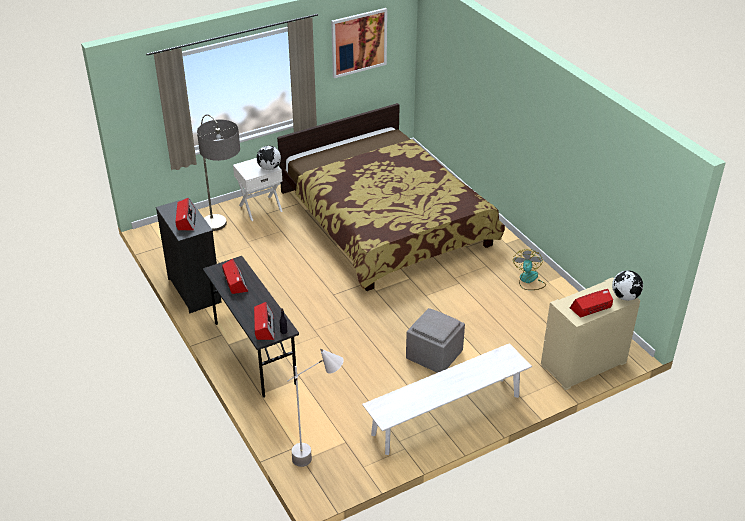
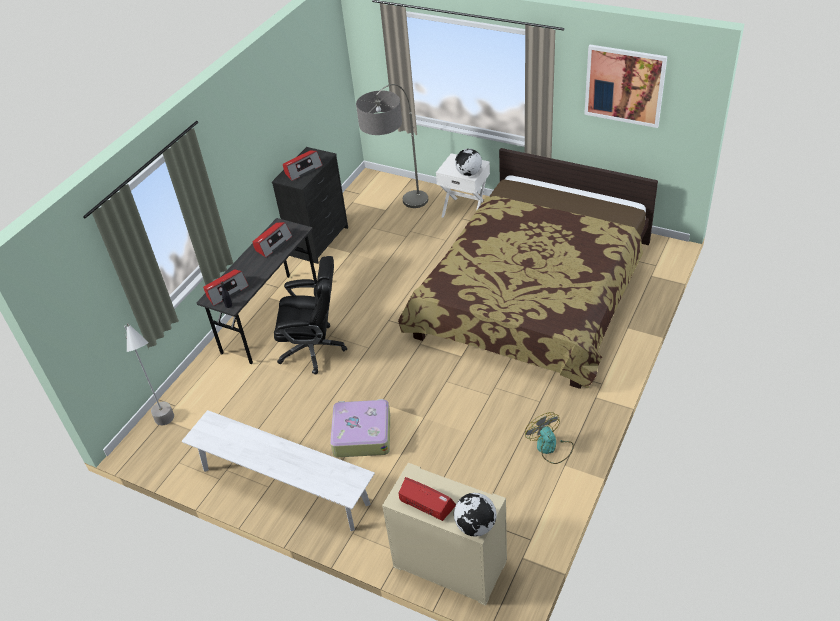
camera: 60 degrees right, 5 degrees up
grey ottoman [406,308,465,373] -> suitcase [330,399,390,457]
fan [513,249,546,290] -> fan turned 90 degrees counterclockwise [525,412,574,464]
none -> black office chair [274,256,347,375]

